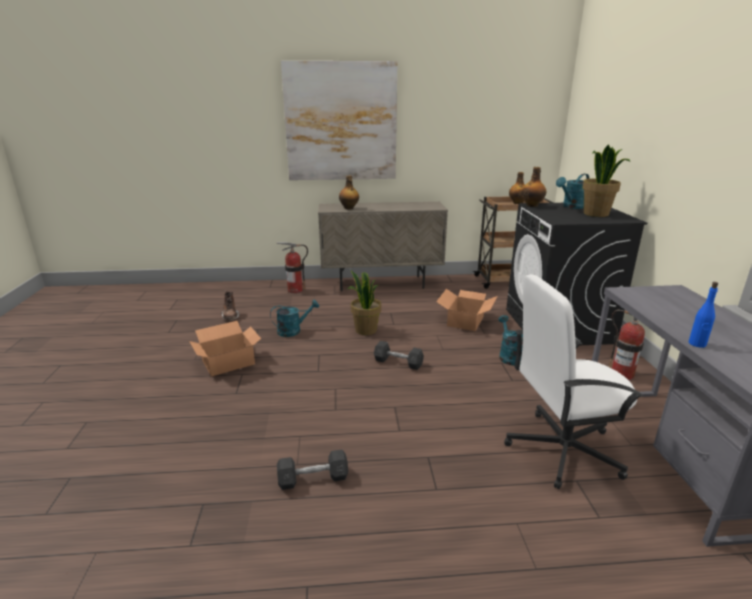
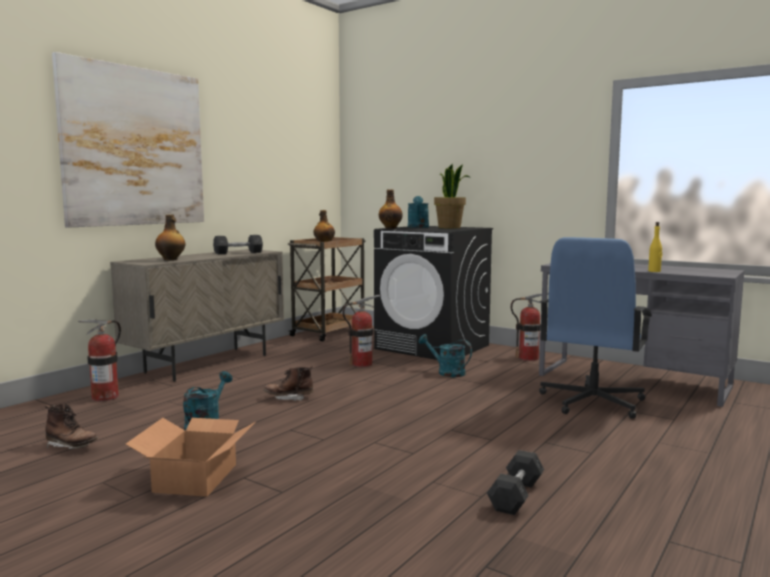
camera: 50 degrees left, 15 degrees down
potted plant [348,270,381,335] -> brown boot [263,366,313,401]
grey dumbbell [374,341,424,370] -> grey dumbbell moved to [213,235,263,254]
cardboard box [436,289,497,331] -> fire extinguisher [343,295,380,367]
white office chair [504,274,643,489] -> blue office chair [539,237,652,419]
blue bottle [688,282,718,348] -> yellow bottle [648,222,662,272]

